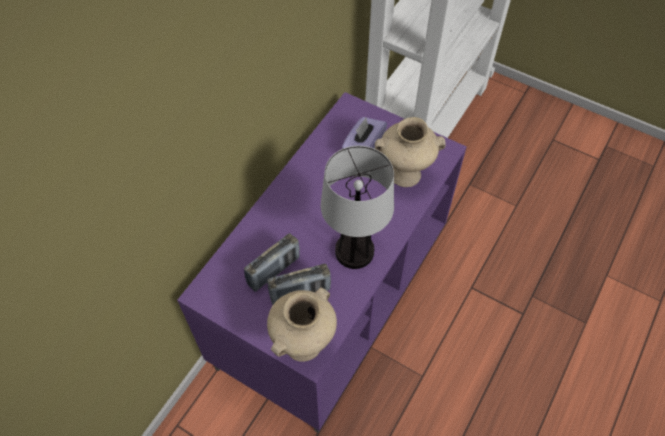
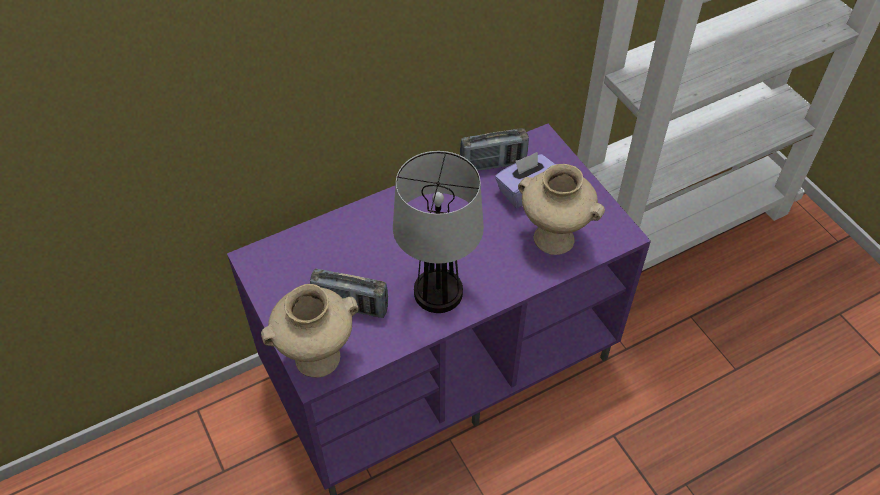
camera: 30 degrees right, 5 degrees down
radio [244,233,300,292] -> radio moved to [460,128,529,171]

